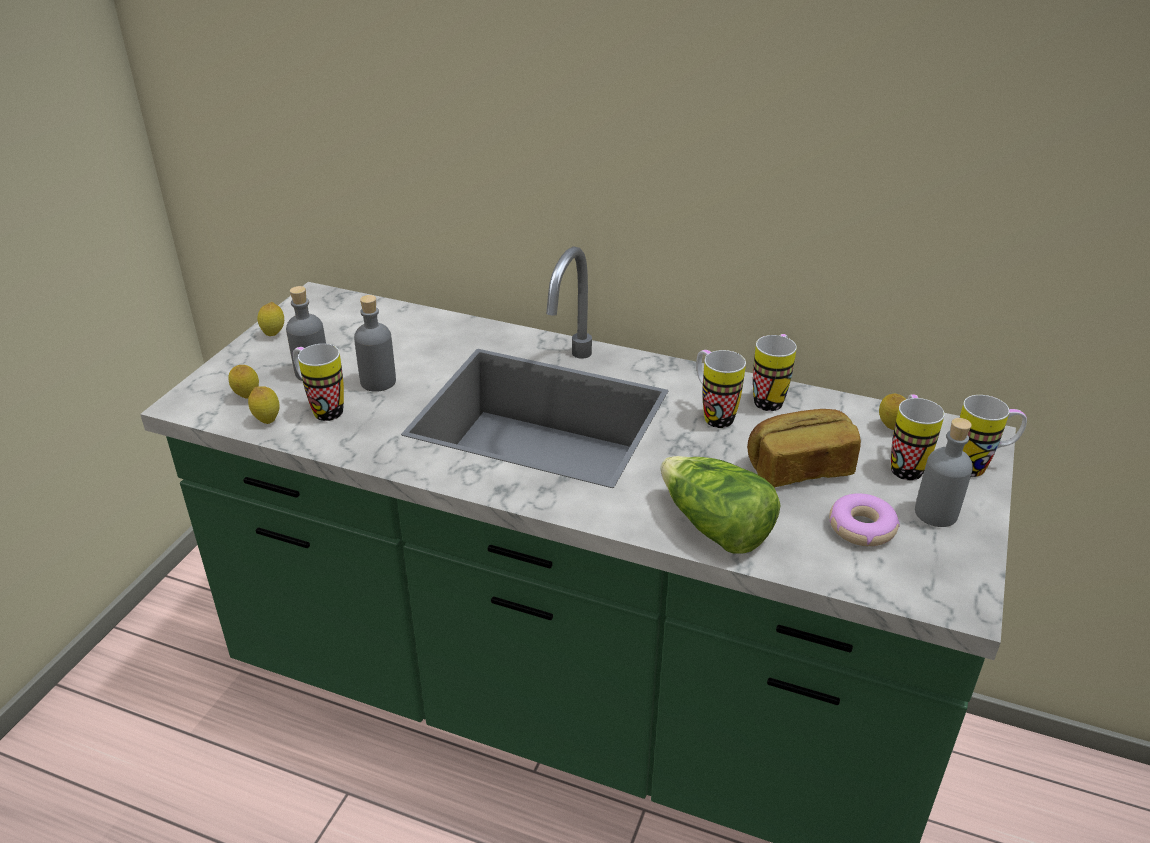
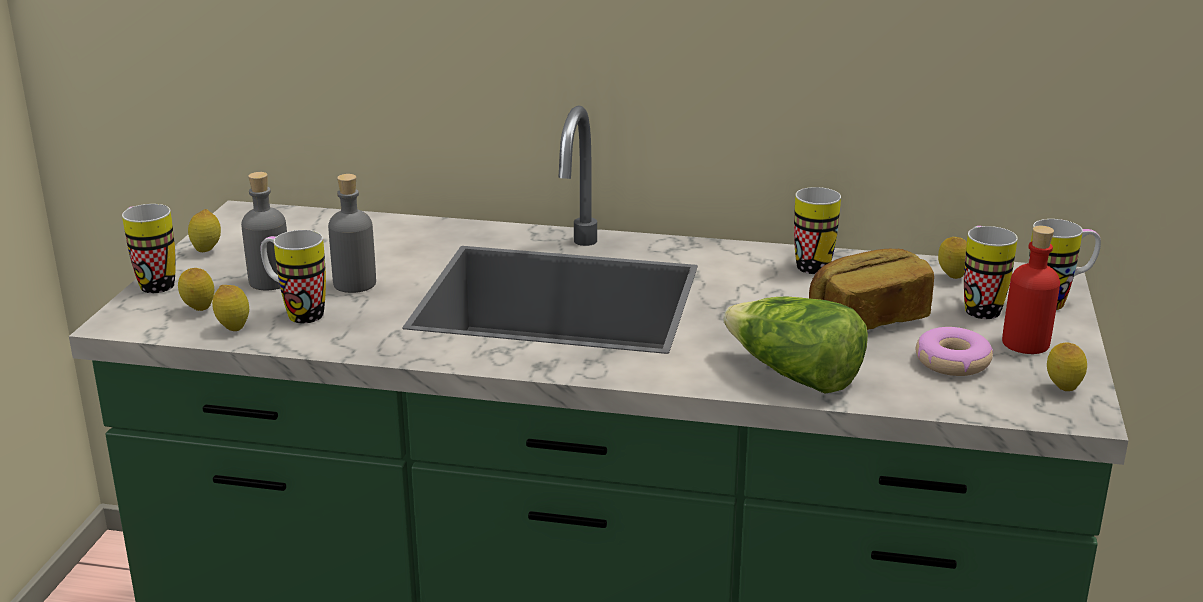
camera: 10 degrees left, 10 degrees down
mug [696,350,746,428] -> mug moved to [122,204,175,293]
grey bottle [915,418,973,527] -> red bottle [1002,226,1060,354]
none -> lemon [1047,342,1087,391]

